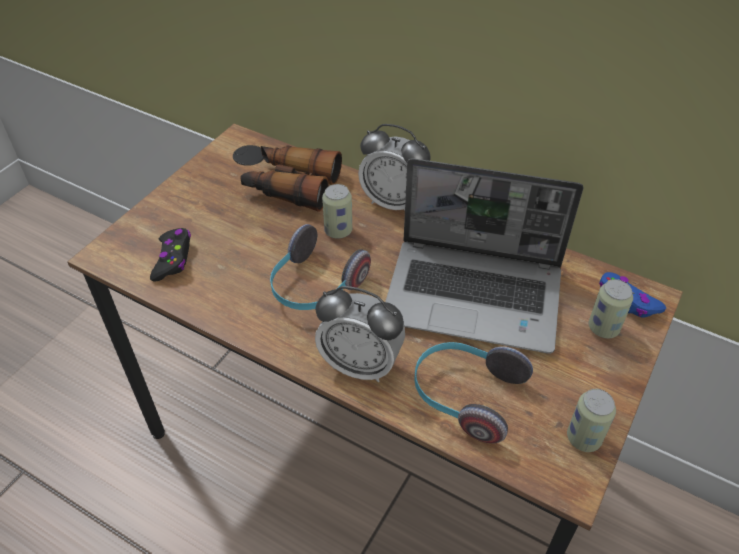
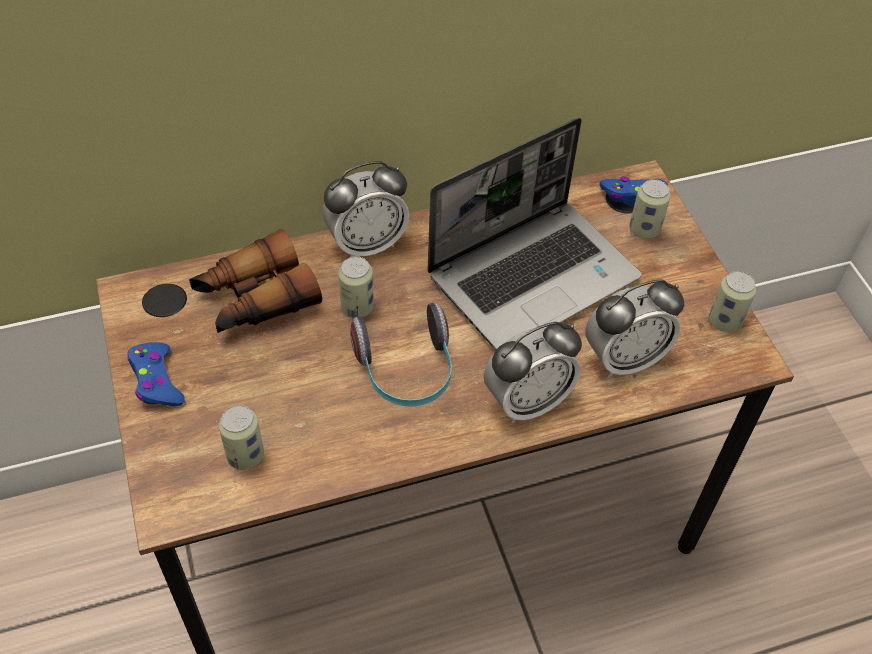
camera: 50 degrees left, 5 degrees up
black game controller [150,228,191,282] -> can [219,405,264,470]
headphones [414,342,533,443] -> alarm clock [585,279,684,378]
none -> blue game controller [127,342,185,406]

